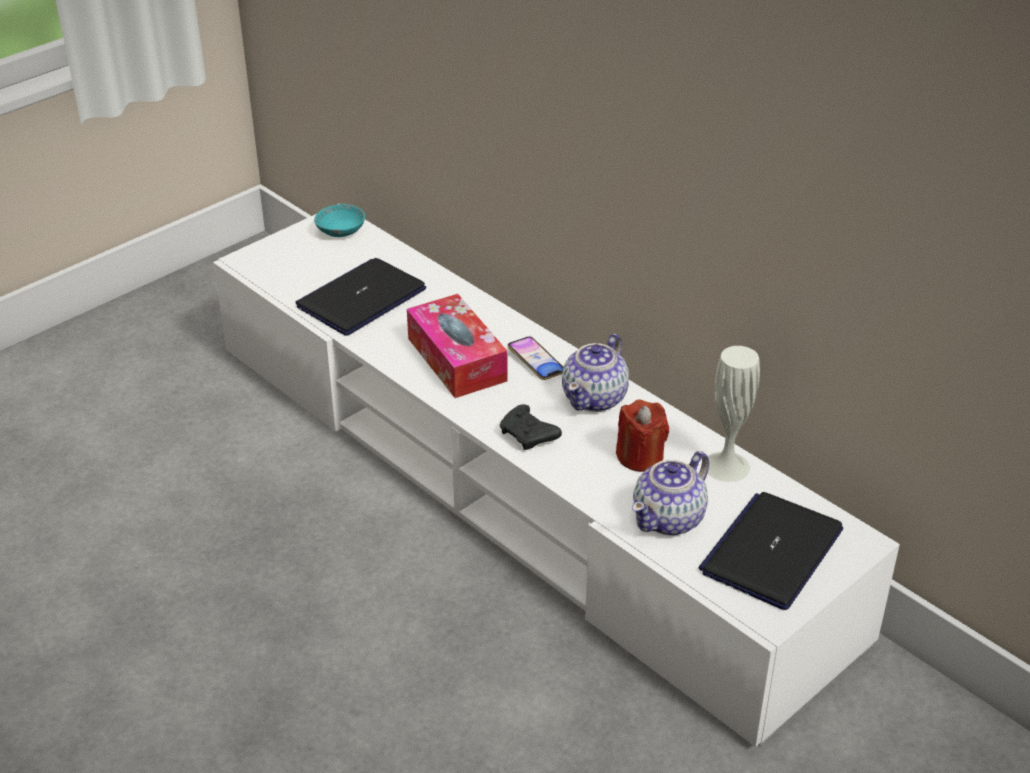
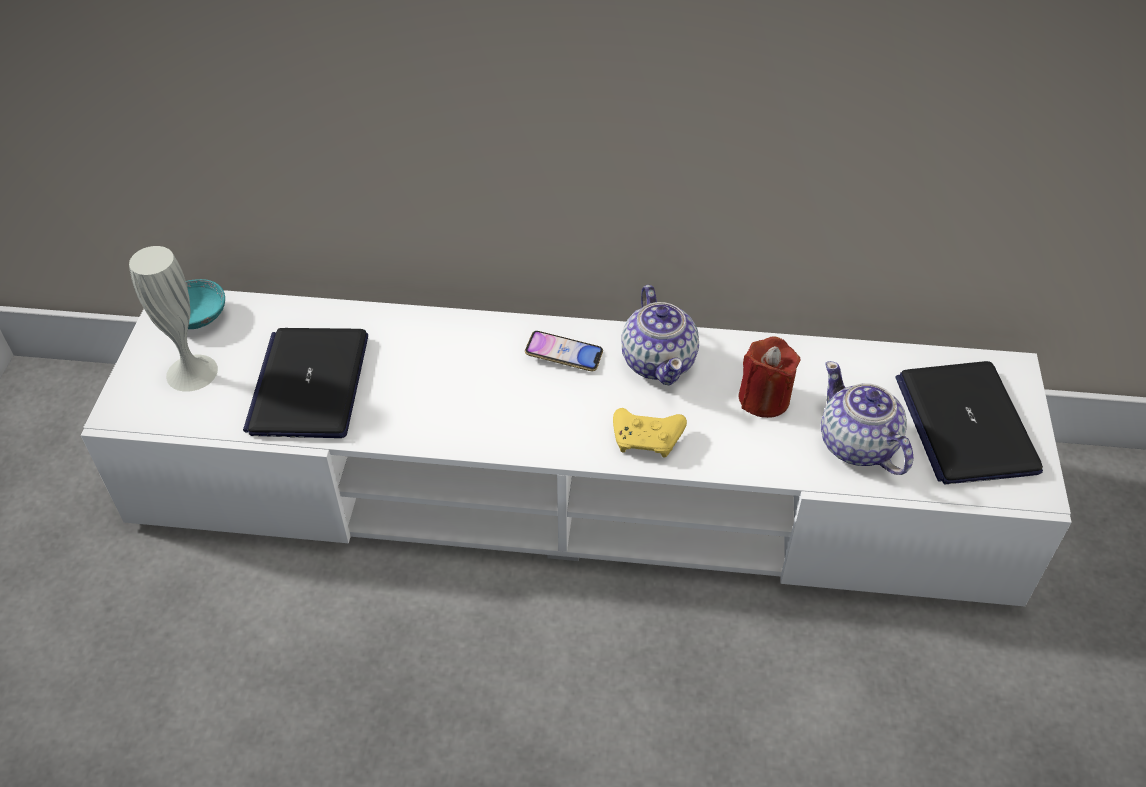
camera: 40 degrees left, 10 degrees up
tissue box [407,294,507,398] -> none
black game controller [500,404,562,450] -> yellow game controller [613,408,687,458]
teapot [632,451,709,535] -> teapot turned 150 degrees clockwise [821,361,913,475]
white vase [707,346,760,482] -> white vase moved to [129,246,218,392]

